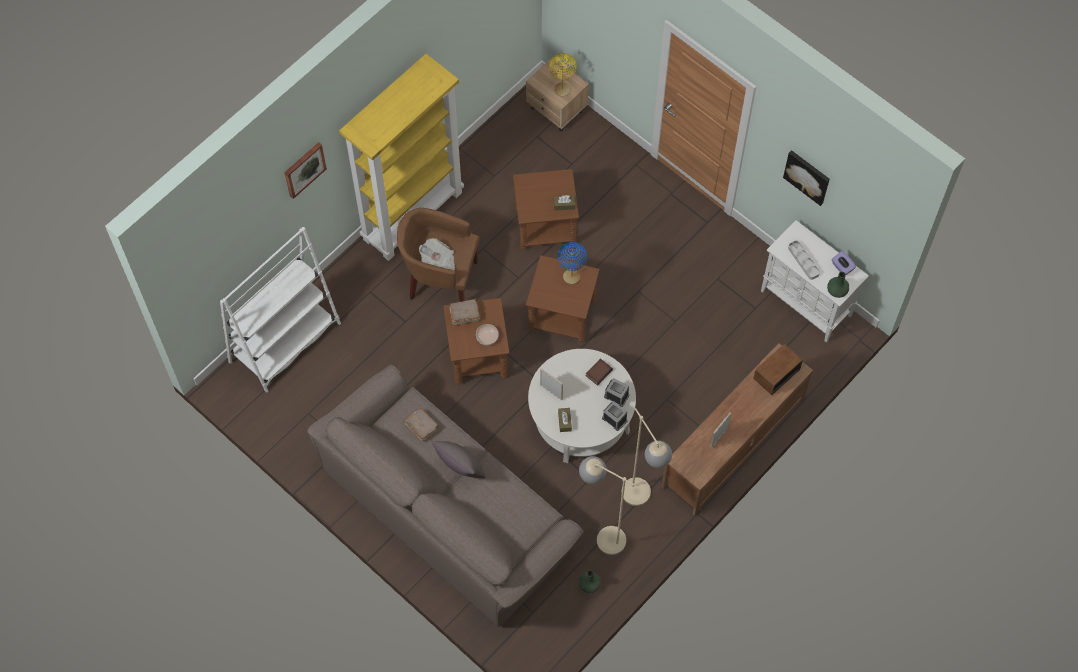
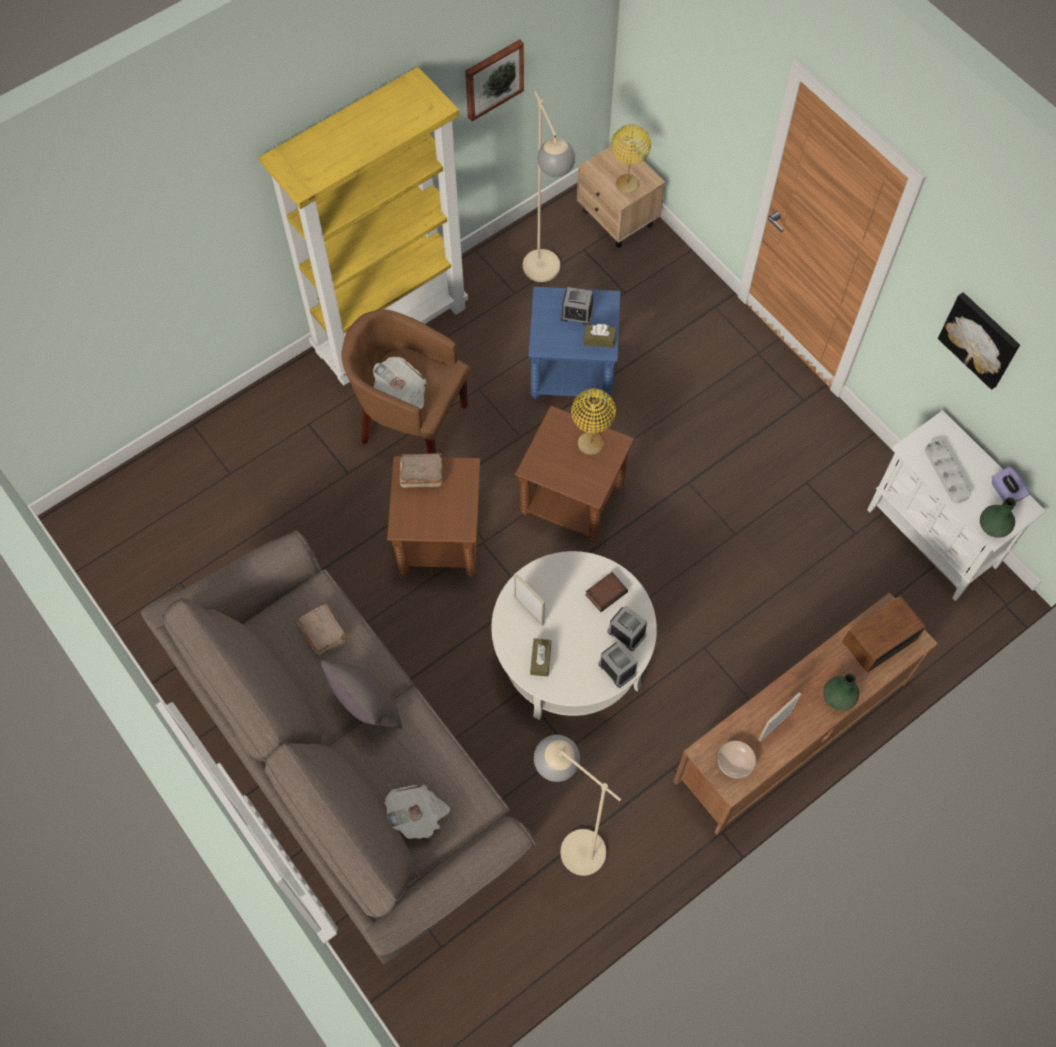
camera: 10 degrees right, 0 degrees up
white bookcase [220,227,341,393] -> none
picture [284,142,327,199] -> picture moved to [465,39,524,121]
bowl [476,324,499,345] -> bowl moved to [718,741,756,778]
brown side table [513,169,579,250] -> blue side table [528,287,621,403]
blue table lamp [558,242,587,284] -> yellow table lamp [571,389,616,455]
green vase [579,570,601,593] -> green vase moved to [823,673,859,711]
beige floor lamp [622,408,672,506] -> beige floor lamp moved to [523,91,575,282]
none -> newspaper [385,784,450,839]
none -> alarm clock [560,287,594,325]

